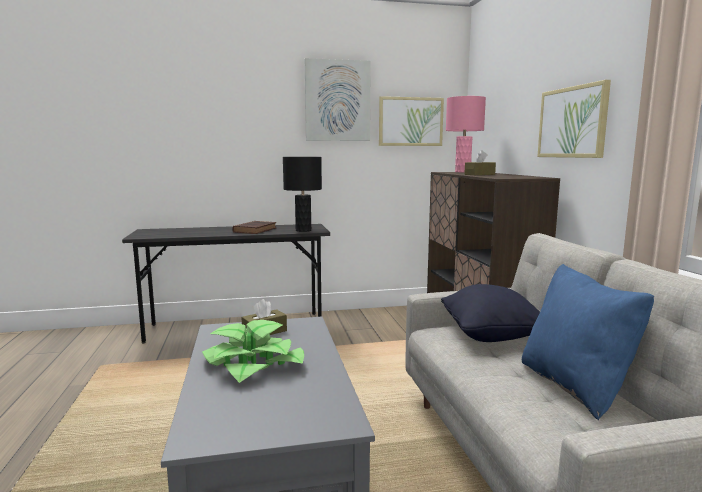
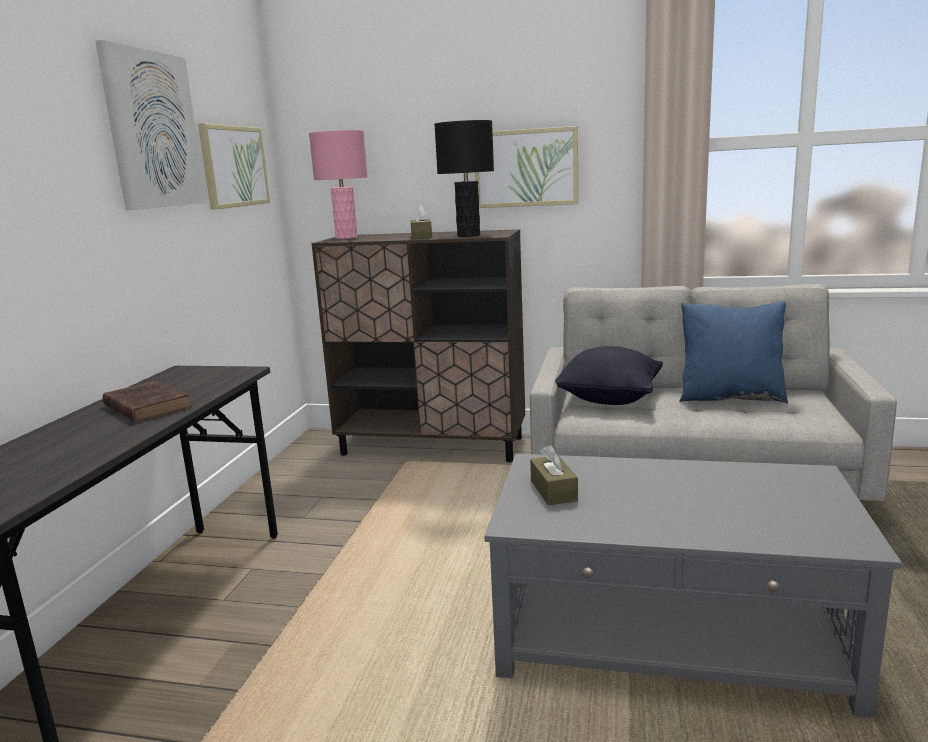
camera: 65 degrees left, 5 degrees up
potted plant [202,320,304,383] -> none
black table lamp [283,157,322,232] -> black table lamp moved to [434,120,494,237]

